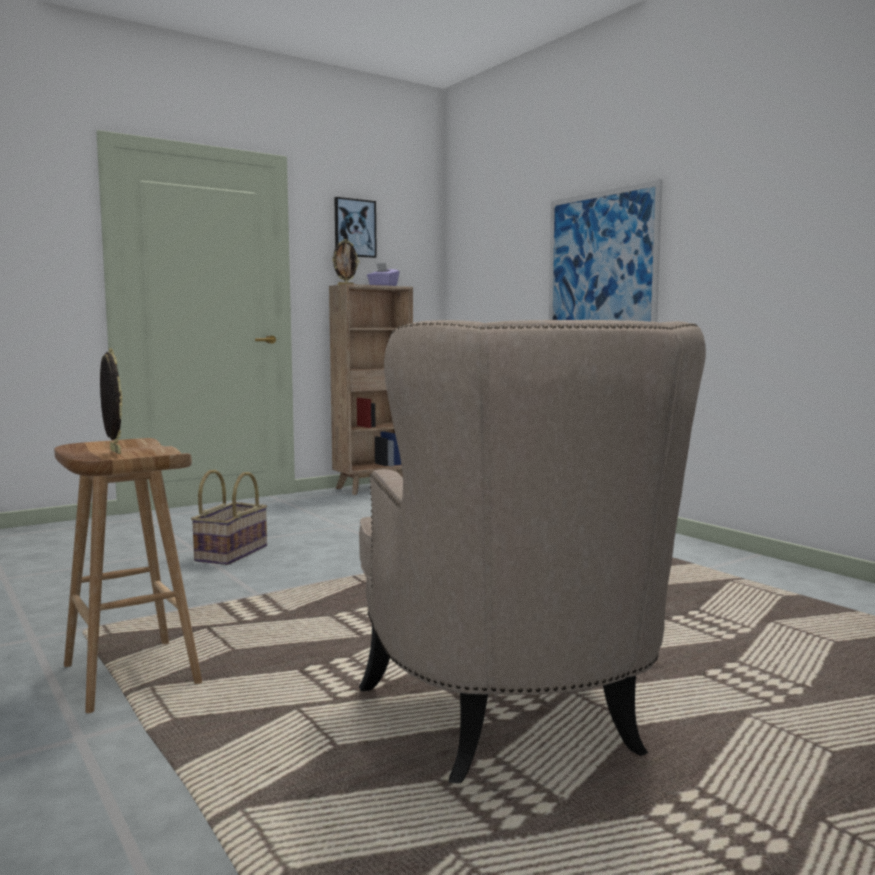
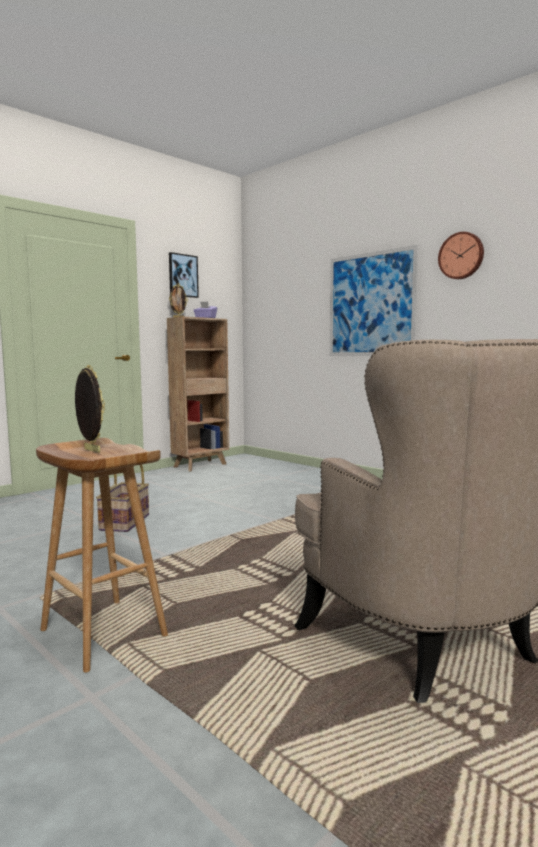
camera: 10 degrees left, 0 degrees up
none -> wall clock [438,232,484,279]

